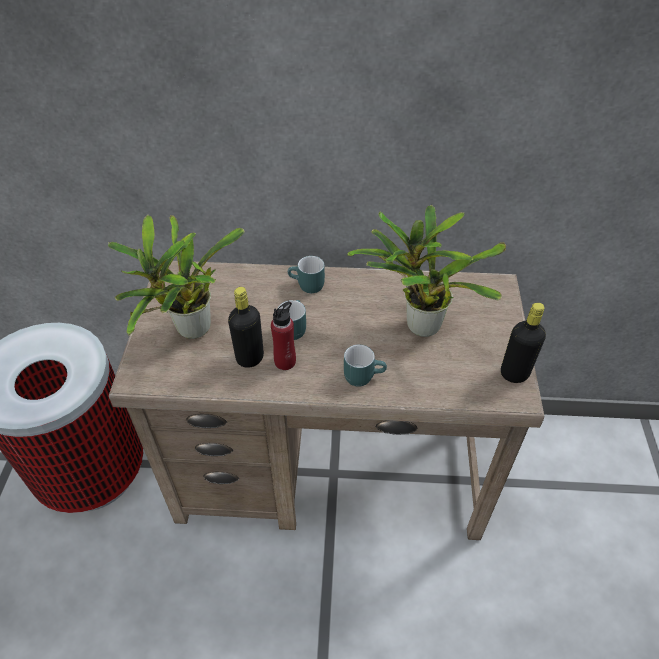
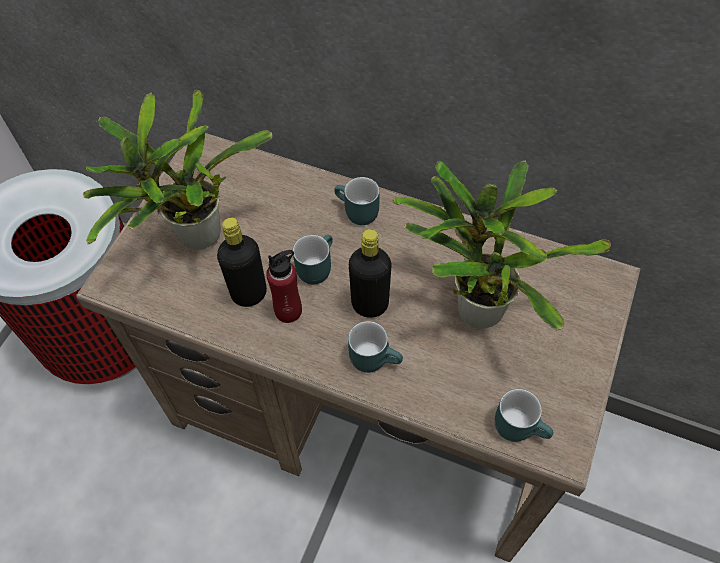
camera: 20 degrees right, 10 degrees up
black bottle [501,303,546,383] -> black bottle moved to [349,229,392,318]
none -> turquoise mug [495,389,553,442]

